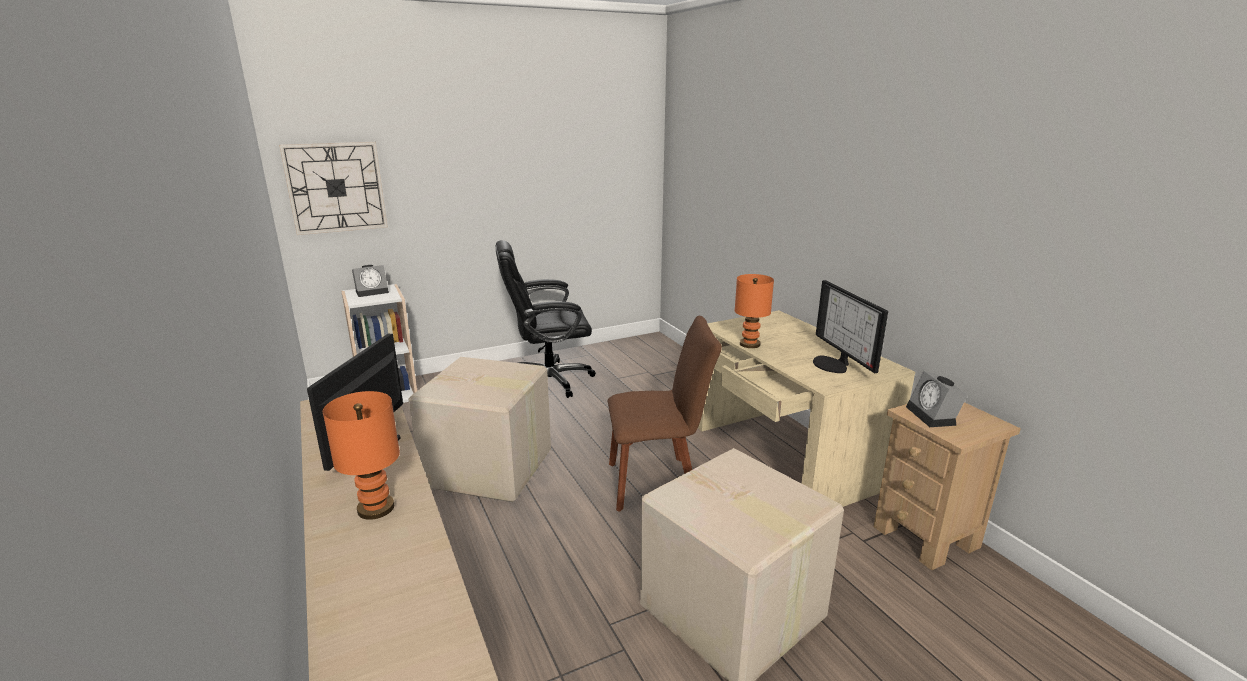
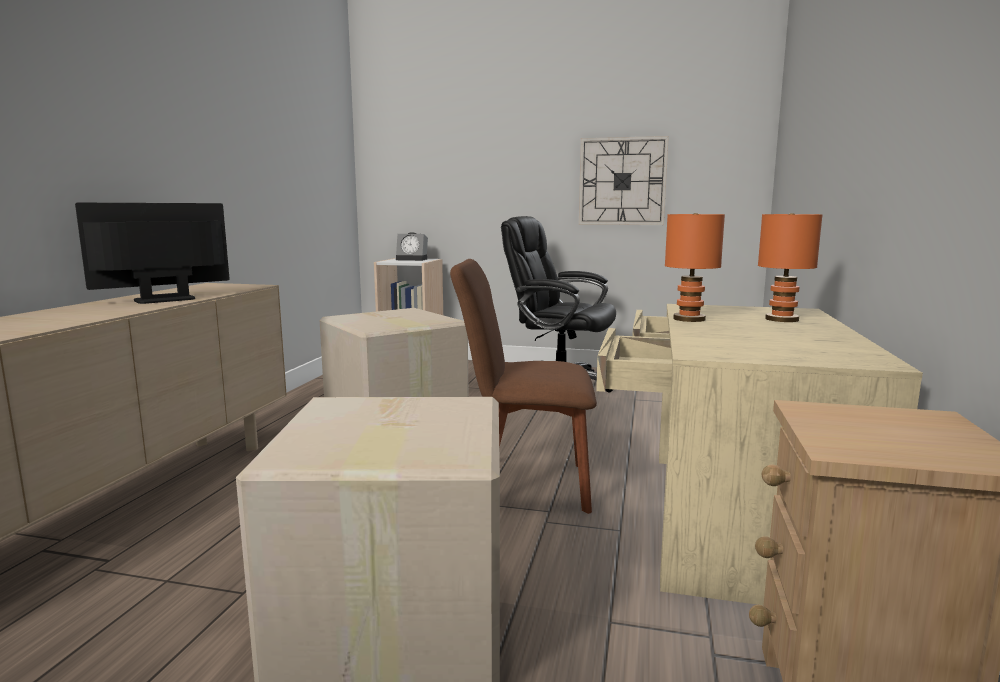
camera: 40 degrees right, 10 degrees down
wall clock [279,142,388,235] -> wall clock moved to [579,136,669,225]
orange table lamp [323,391,400,520] -> orange table lamp moved to [758,213,823,322]
brown chair [607,316,722,512] -> brown chair turned 150 degrees clockwise [450,259,597,514]
monitor [813,280,888,373] -> none
alarm clock [906,371,968,427] -> none

